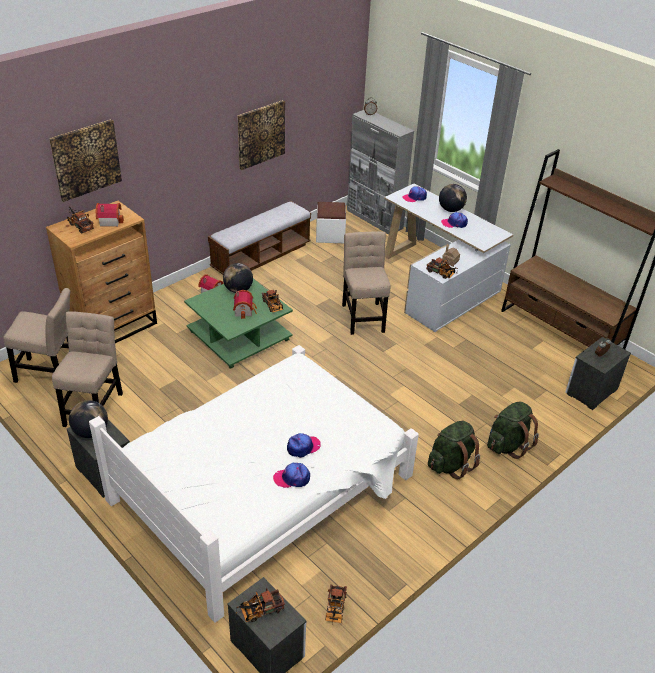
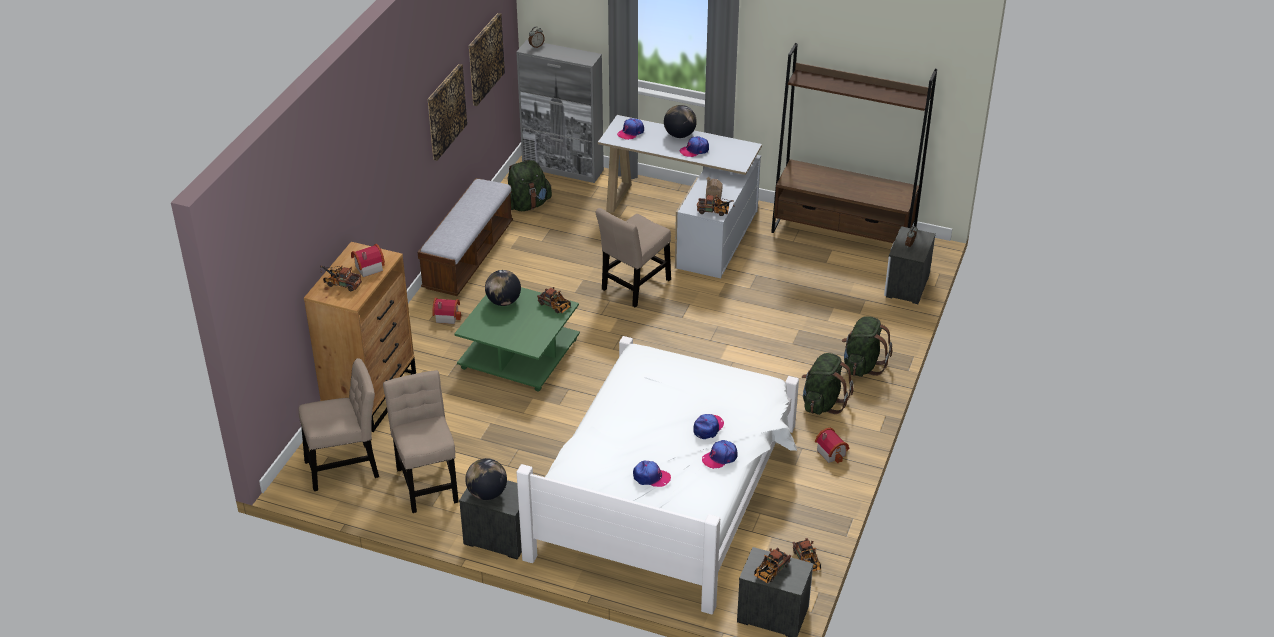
camera: 25 degrees left, 0 degrees up
picture [49,119,122,202] -> picture moved to [469,13,505,106]
toy house [233,290,257,319] -> toy house moved to [815,428,849,463]
white ottoman [316,202,346,243] -> green backpack [508,160,552,211]
beige chair [342,231,391,335] -> beige chair turned 105 degrees counterclockwise [596,208,671,307]
none -> cap [633,461,671,487]

